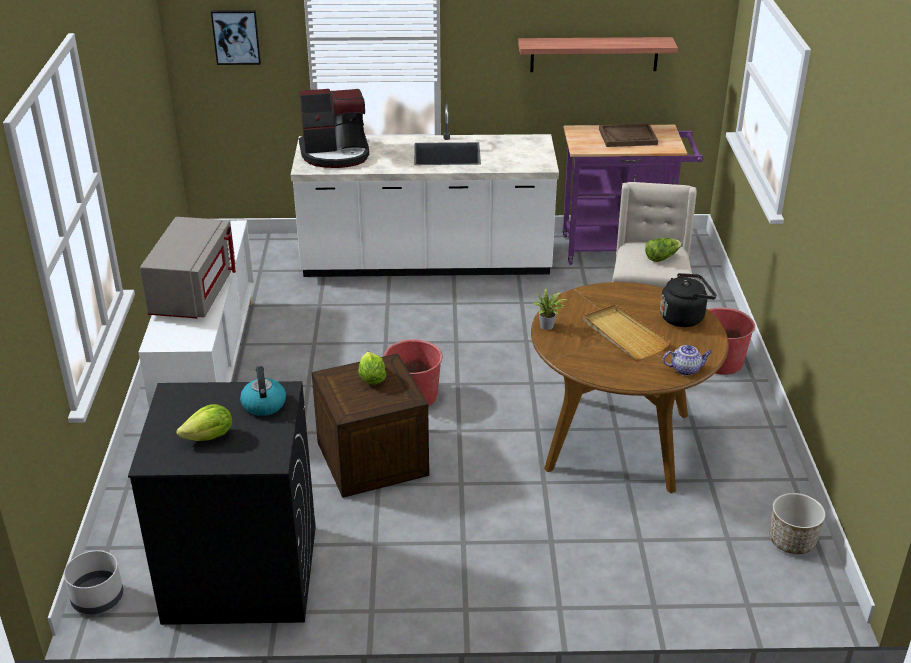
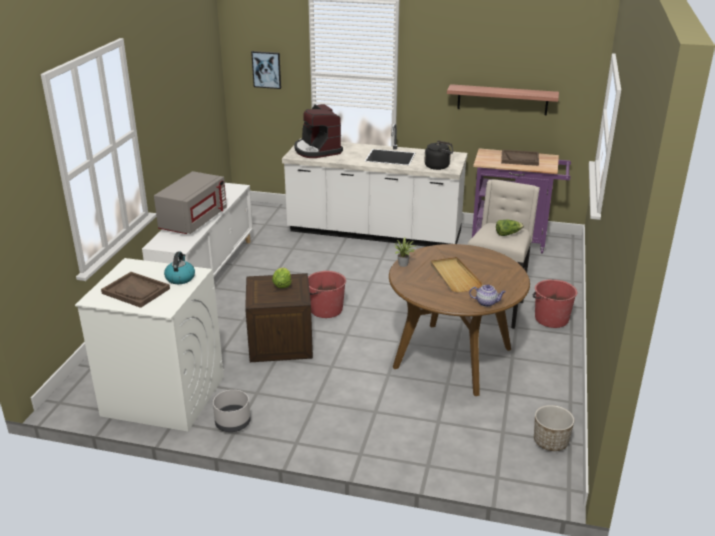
camera: 15 degrees right, 5 degrees down
grey planter [64,550,123,614] -> grey planter moved to [213,390,251,432]
black washing machine [128,381,316,625] -> white washing machine [75,258,224,431]
lettuce [177,404,232,441] -> brown tray [101,272,170,308]
coffee machine [299,89,369,168] -> coffee machine turned 60 degrees clockwise [294,104,343,158]
black kettle [660,273,717,327] -> black kettle moved to [425,140,453,170]

